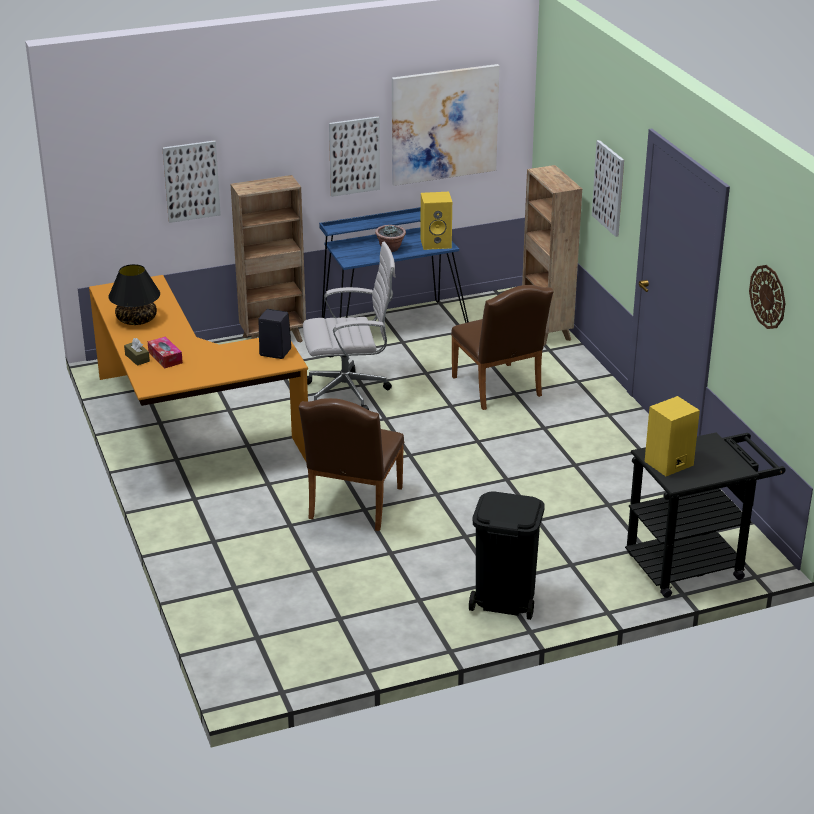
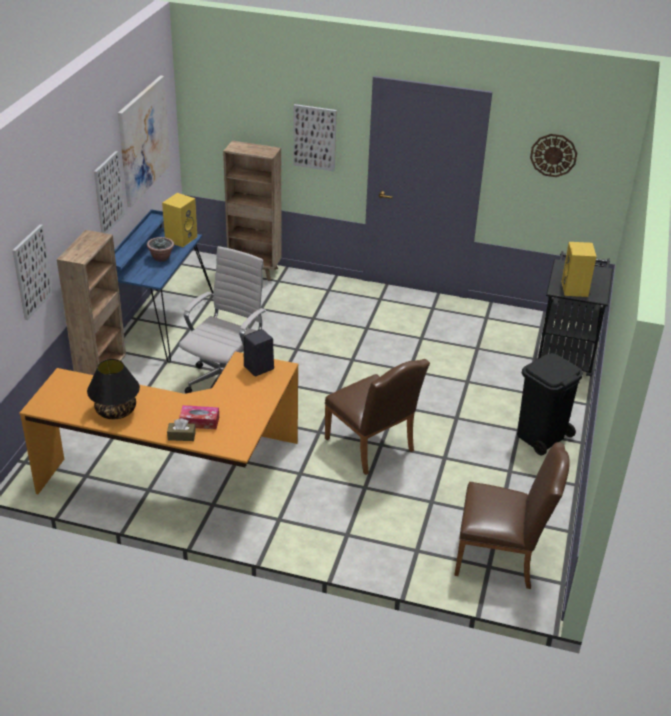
camera: 55 degrees left, 5 degrees up
brown chair [451,285,553,410] -> brown chair moved to [454,442,570,589]

